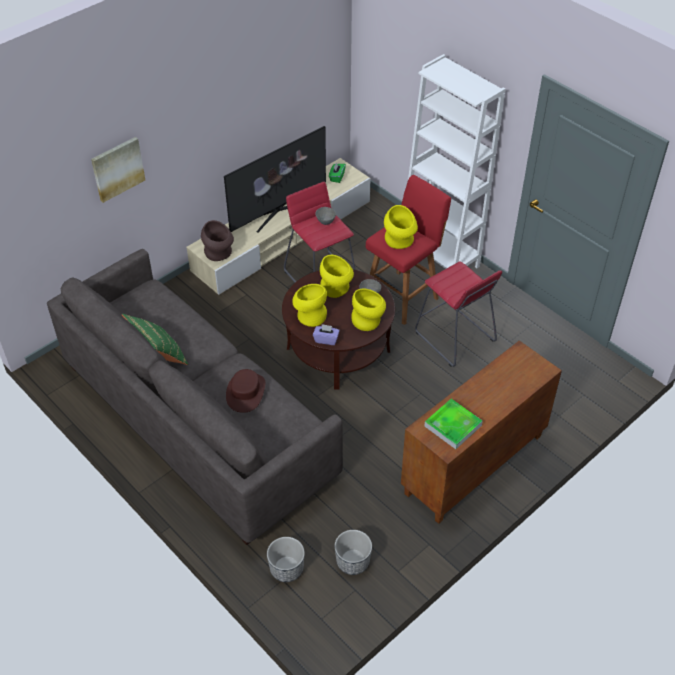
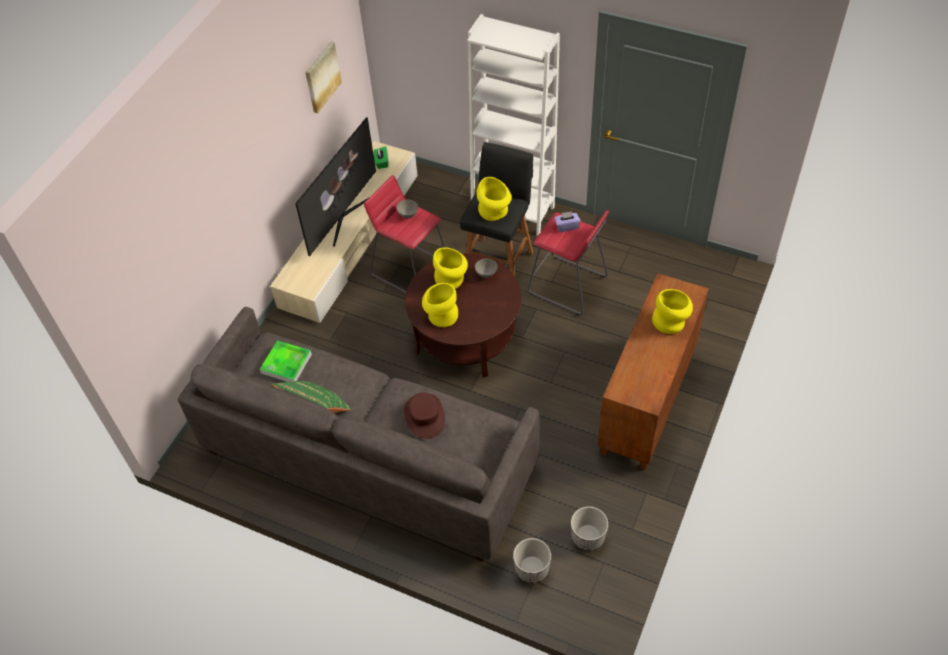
camera: 20 degrees left, 5 degrees up
picture [91,137,145,203] -> picture moved to [305,41,342,113]
brown vase [201,220,234,261] -> none
purple tissue box [313,324,340,345] -> purple tissue box moved to [554,212,581,232]
yellow vase [351,289,386,331] -> yellow vase moved to [652,289,693,334]
red stool [366,175,451,325] -> black stool [460,142,533,276]
tray [424,399,483,449] -> tray moved to [260,340,312,382]

